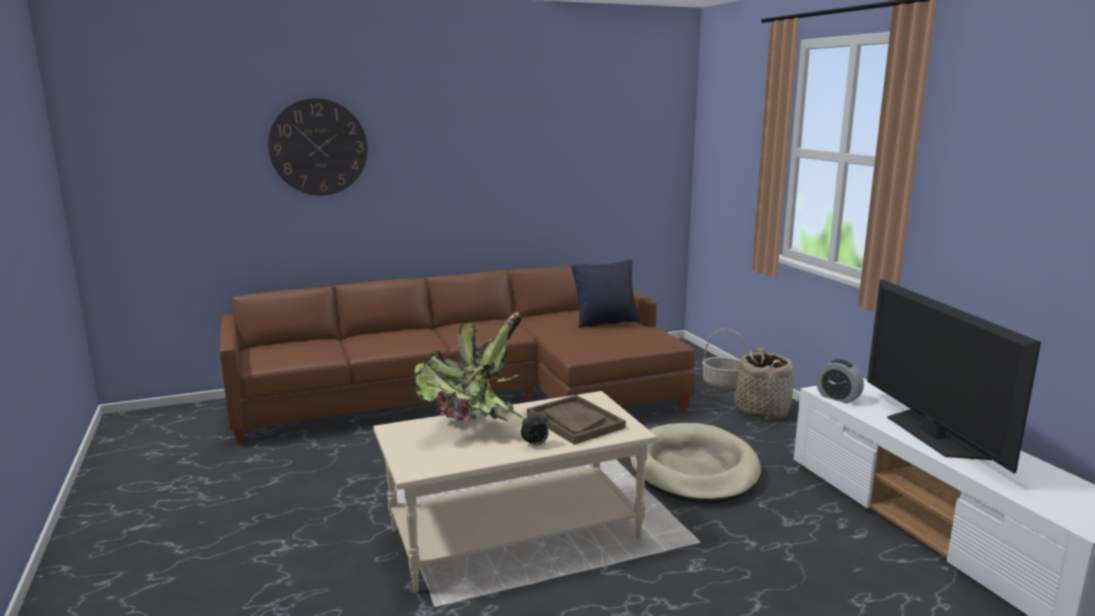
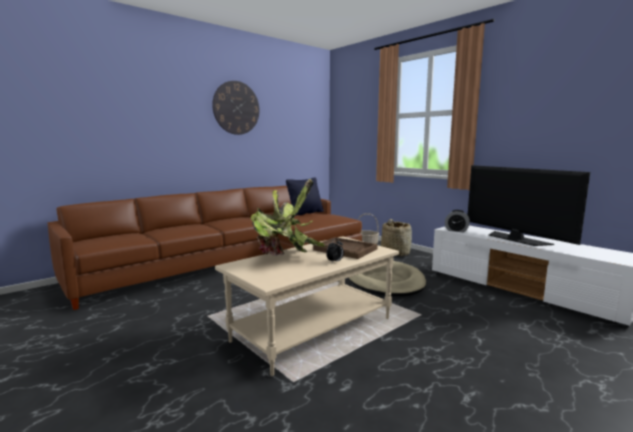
camera: 20 degrees left, 5 degrees down
wall clock [268,98,368,196] -> wall clock moved to [212,81,259,135]

